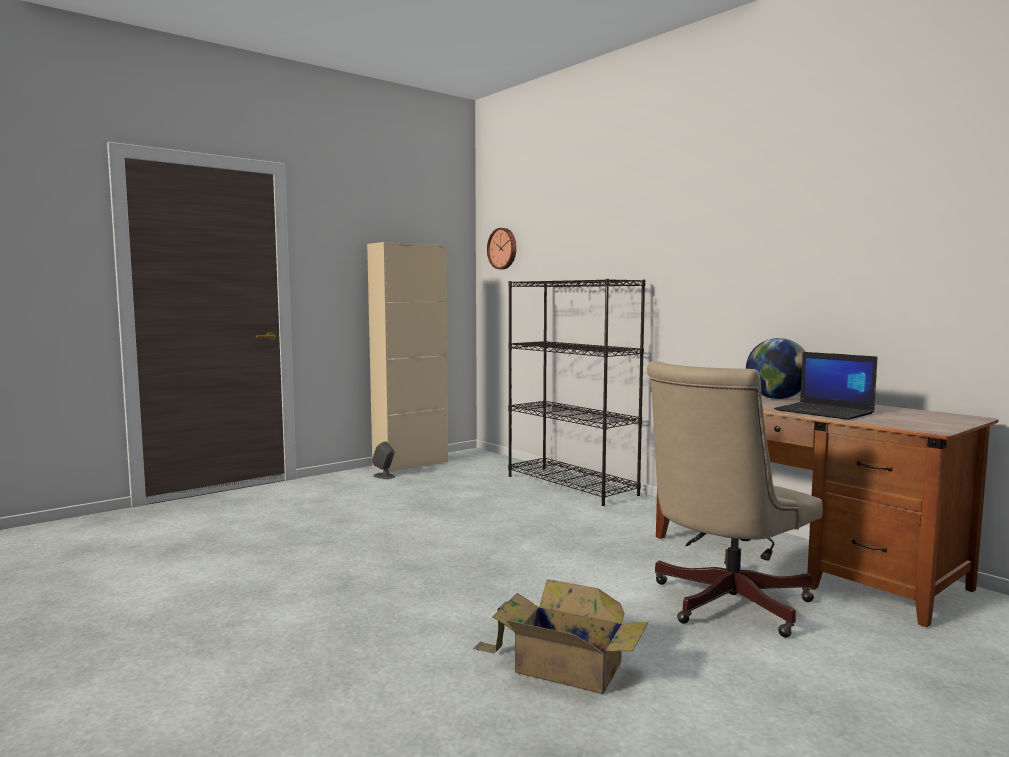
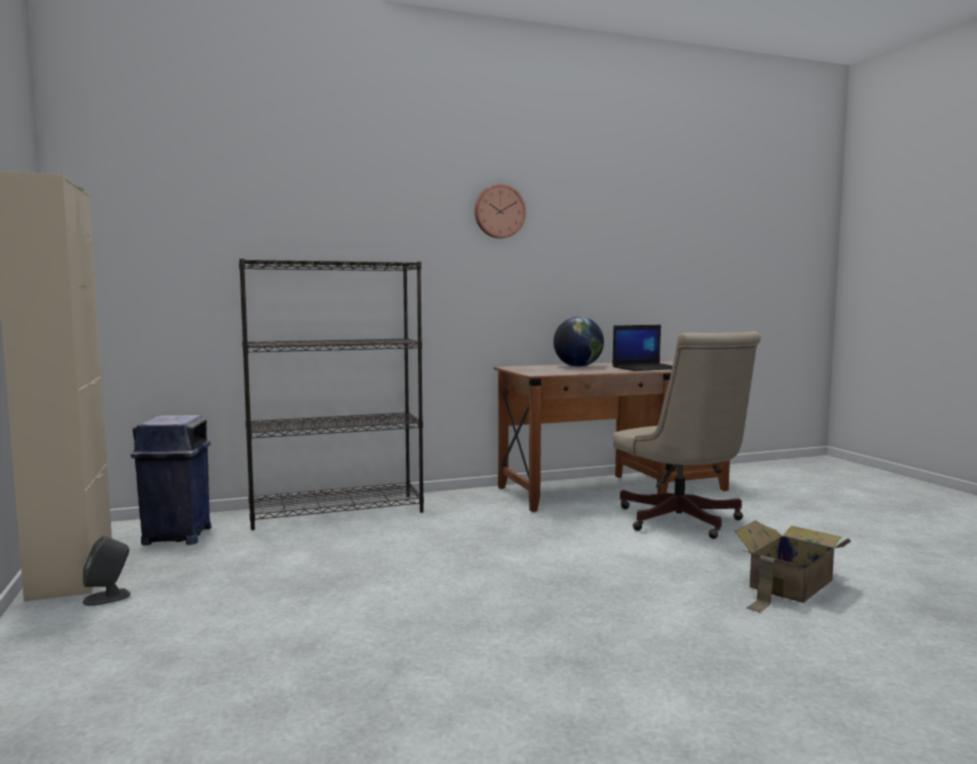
camera: 70 degrees left, 0 degrees up
wall clock [487,228,517,269] -> wall clock moved to [474,184,526,238]
none -> blue trash can [131,415,212,545]

